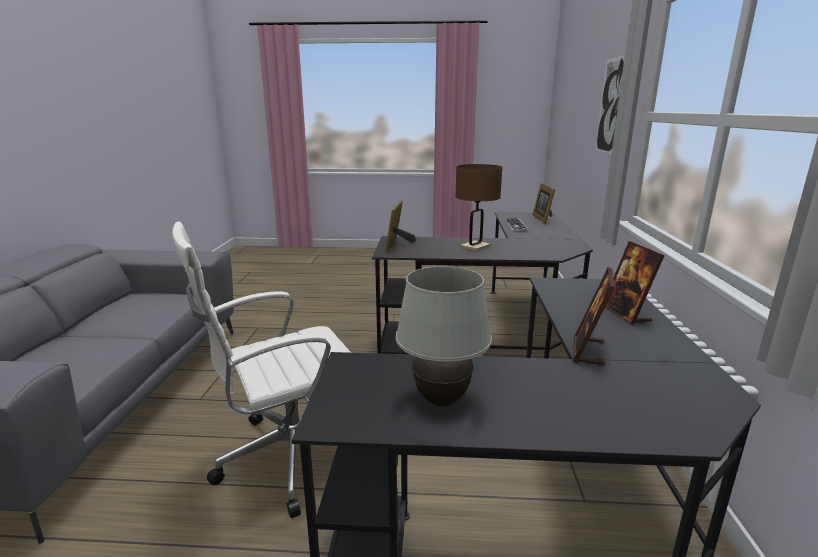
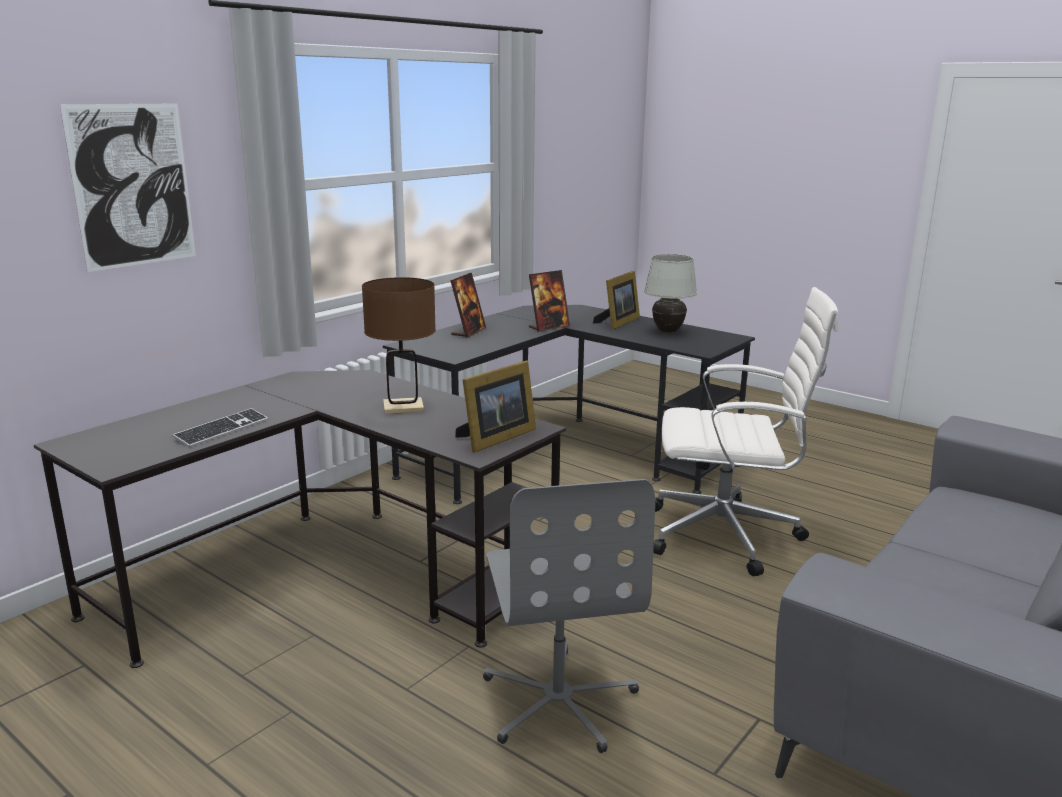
camera: 145 degrees left, 0 degrees up
picture frame [532,183,555,224] -> picture frame moved to [593,271,640,330]
none -> grey office chair [483,479,655,753]

